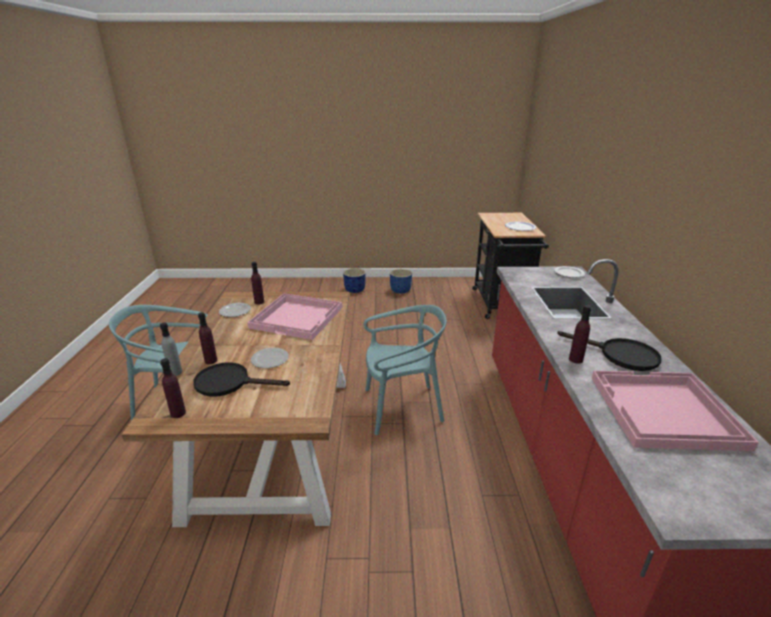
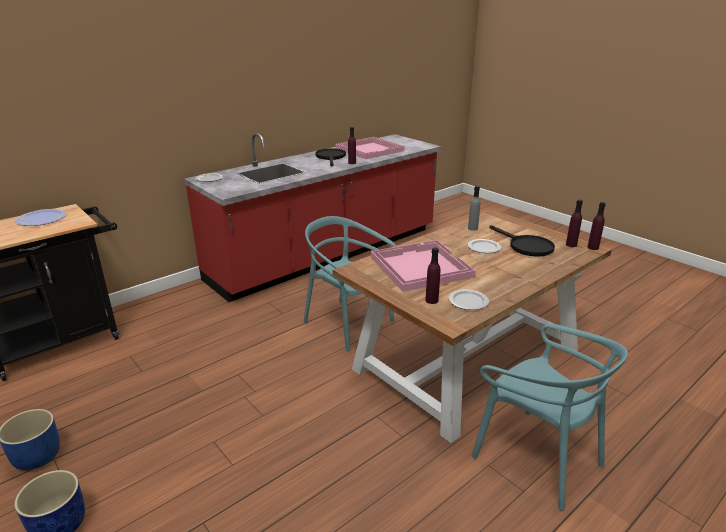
camera: 130 degrees left, 0 degrees up
grey bottle [160,322,182,376] -> grey bottle moved to [468,186,480,231]
purple bottle [198,312,217,364] -> purple bottle moved to [588,202,606,250]

